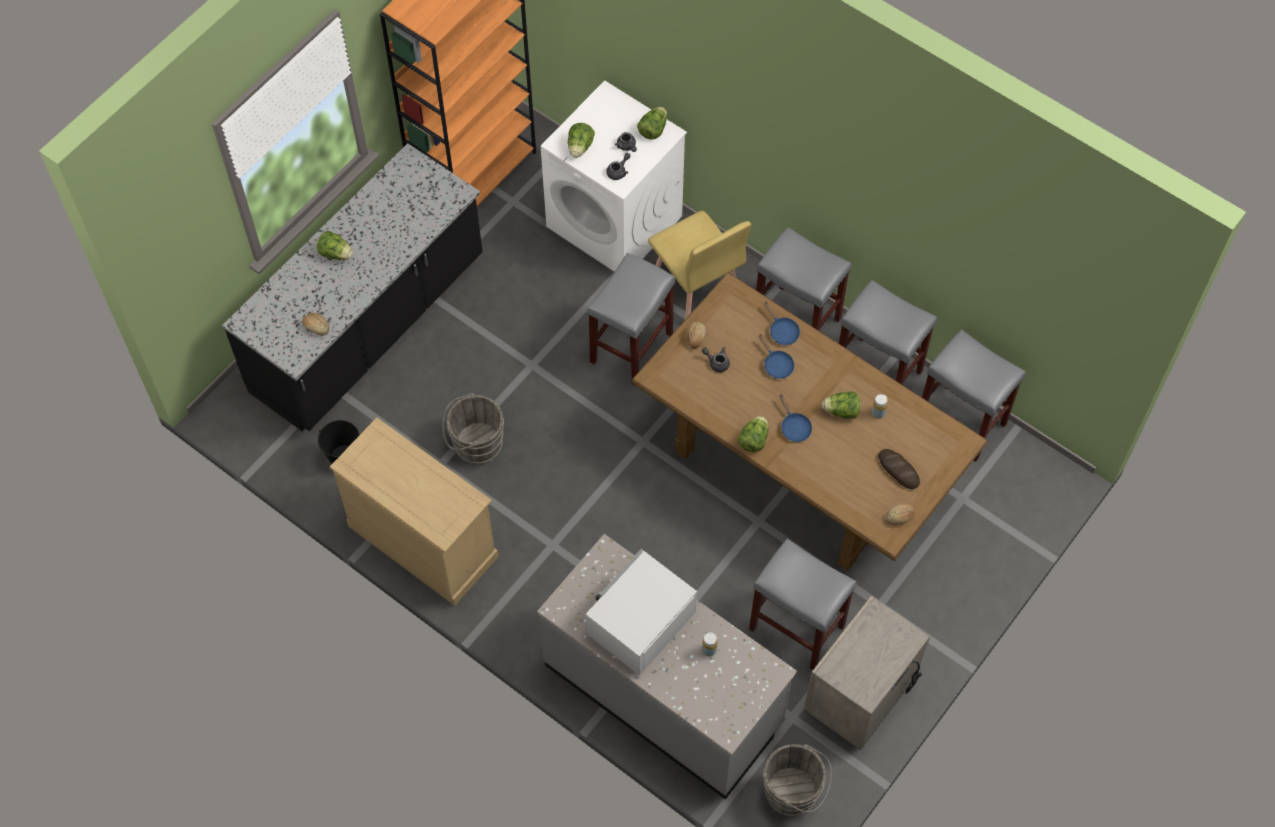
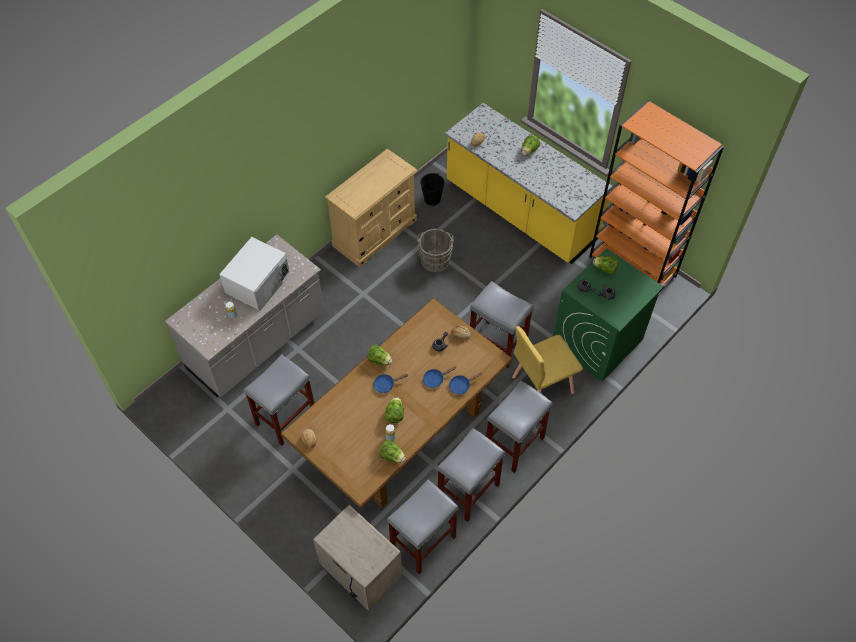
camera: 95 degrees right, 5 degrees down
black counter [222,143,483,431] -> yellow counter [445,103,612,264]
white washing machine [541,80,687,272] -> green washing machine [553,248,664,382]
white microwave [586,549,697,675] -> white microwave turned 75 degrees clockwise [219,237,290,311]
lettuce [637,107,667,140] -> lettuce moved to [379,440,405,463]
grey bucket [763,744,832,816] -> none
beige nightstand [804,596,930,750] -> beige nightstand moved to [313,505,402,611]
bread [878,449,920,489] -> none

